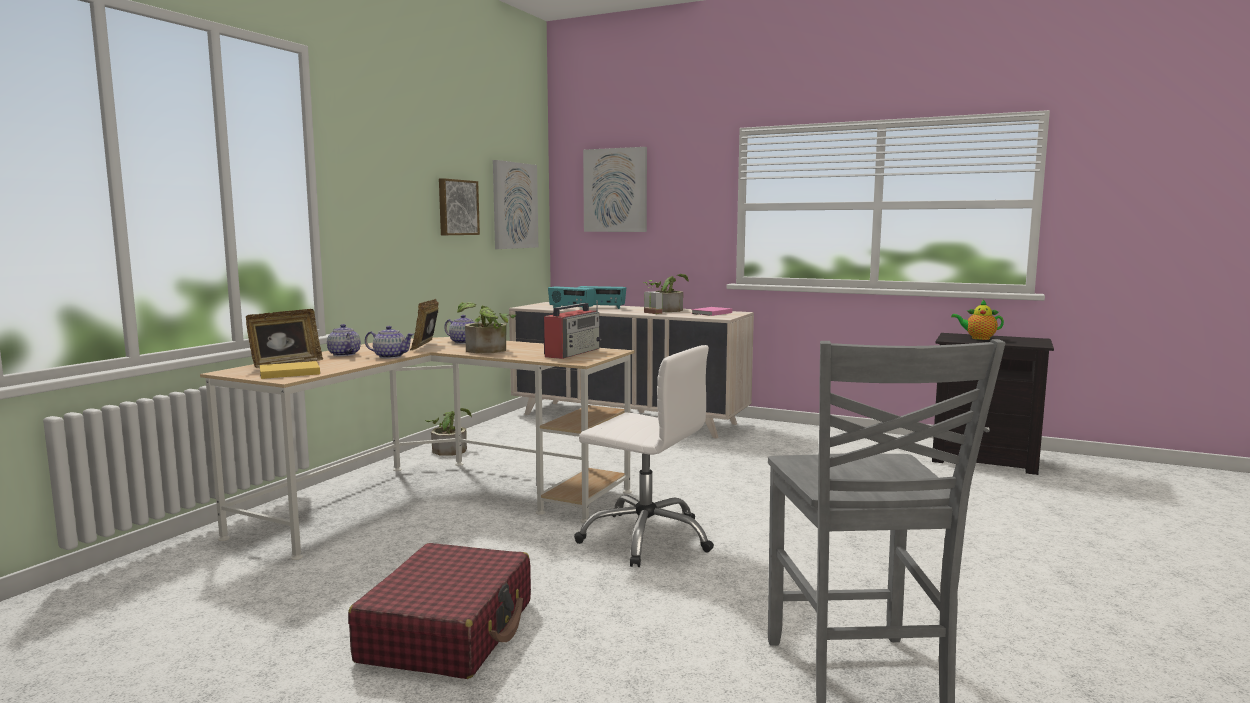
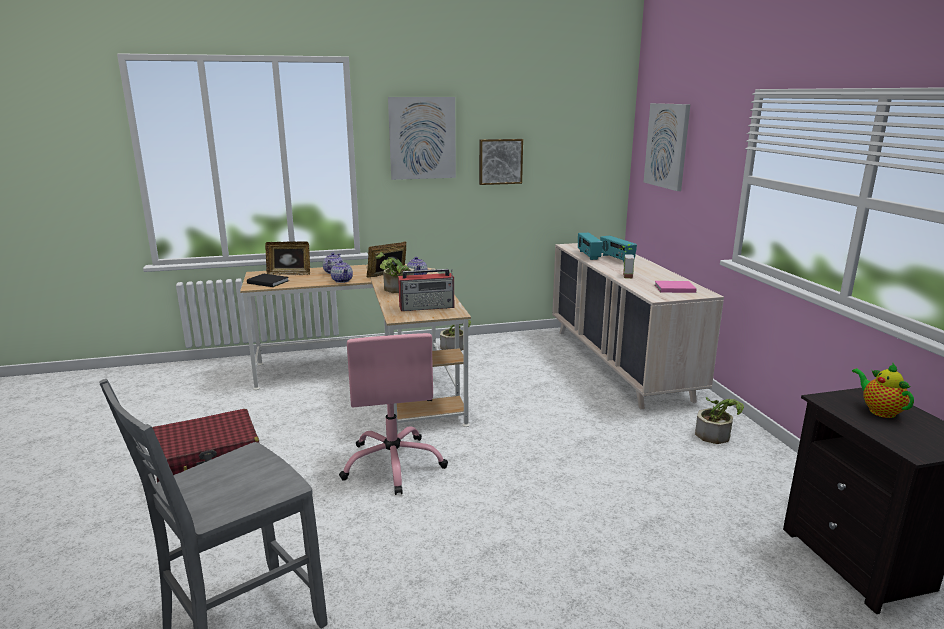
camera: 50 degrees right, 10 degrees up
yellow book [260,361,320,379] -> black book [247,273,289,287]
picture [493,160,538,249] -> picture moved to [388,97,456,180]
white office chair [574,345,714,567] -> pink office chair [339,333,448,495]
potted plant [649,274,689,312] -> potted plant moved to [695,397,744,444]

